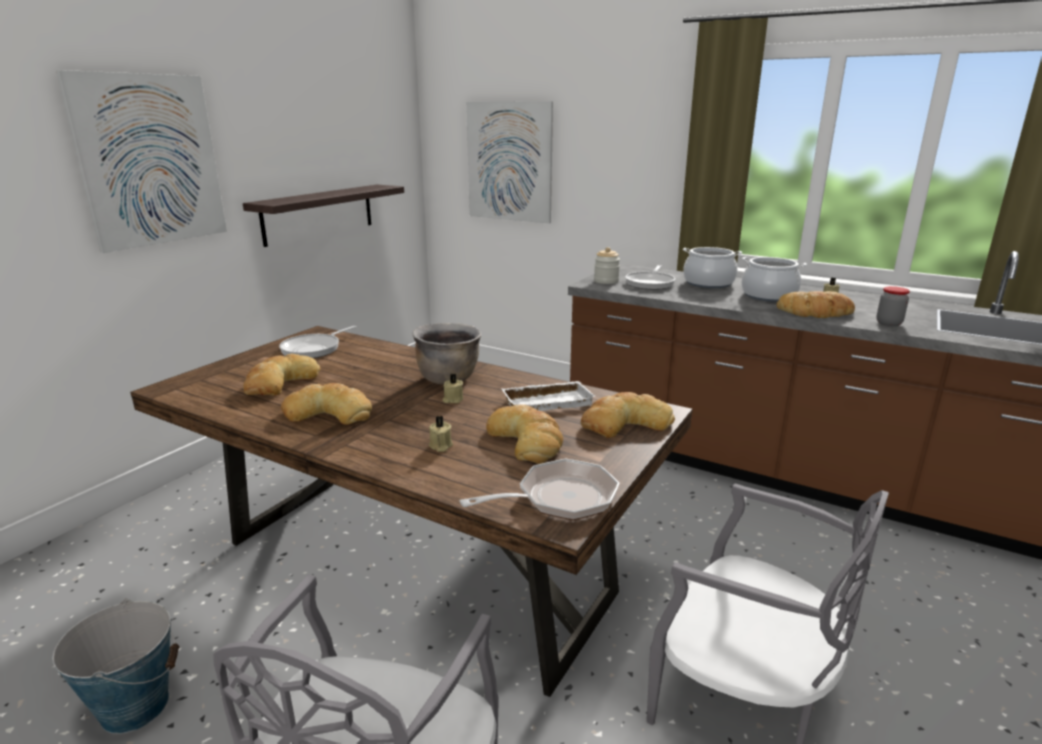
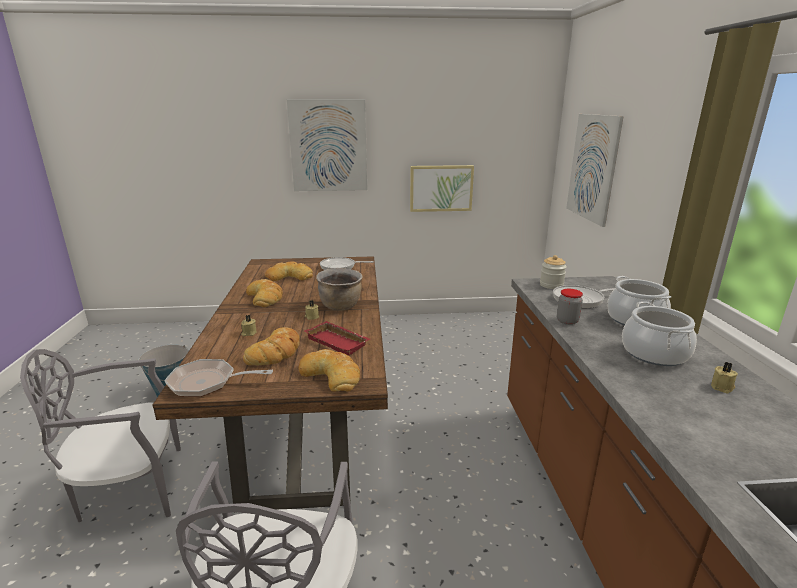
camera: 55 degrees right, 0 degrees up
shelf [243,185,404,247] -> picture [410,165,474,212]
frying pan [460,459,619,520] -> frying pan turned 150 degrees clockwise [164,359,273,397]
white tray [502,381,595,411] -> red tray [304,321,370,356]
bread [777,291,855,318] -> none
jar [876,286,910,326] -> jar moved to [557,289,583,325]

